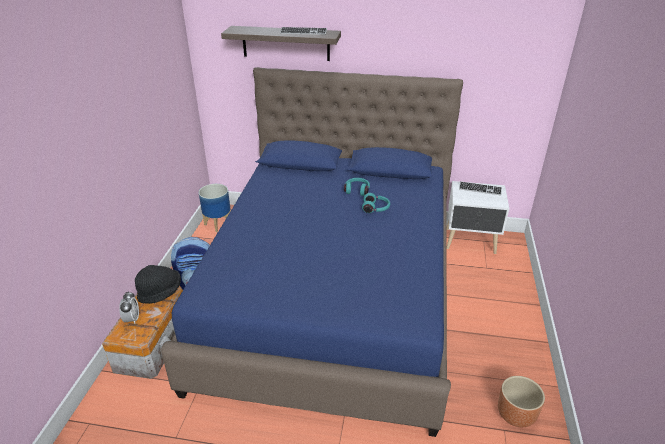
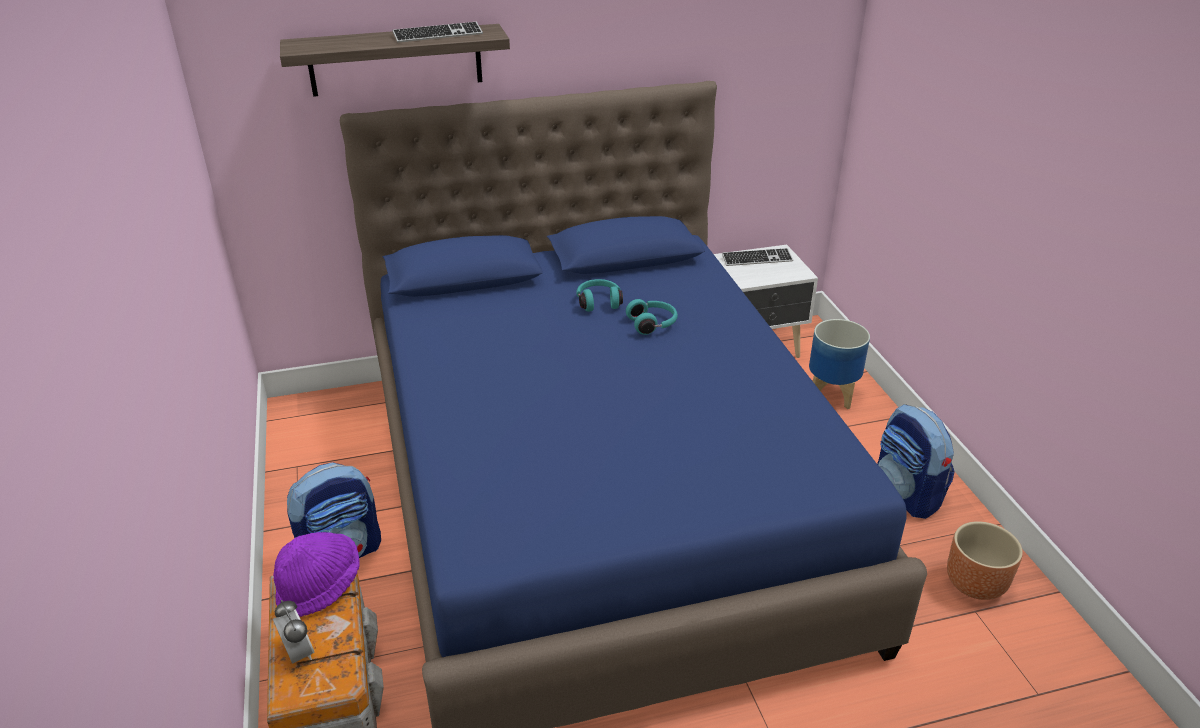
camera: 25 degrees left, 0 degrees up
black hat [135,265,181,304] -> purple hat [273,532,360,617]
planter [199,184,231,232] -> planter moved to [809,319,870,409]
none -> backpack [877,404,955,519]

